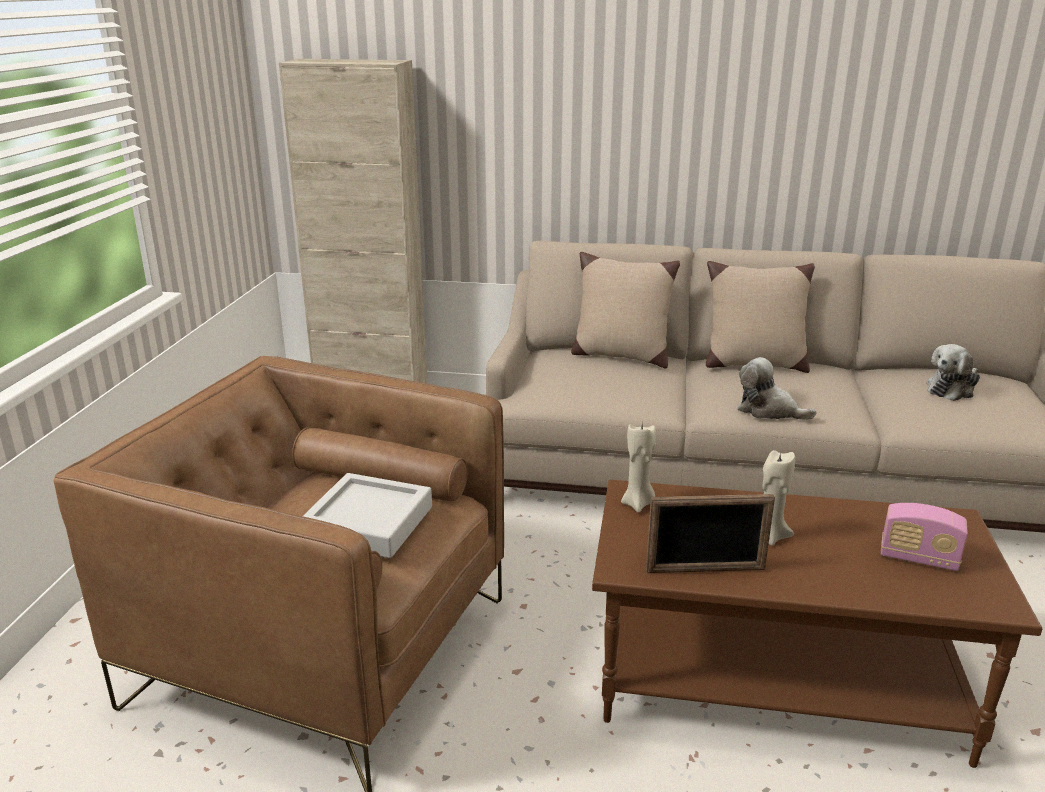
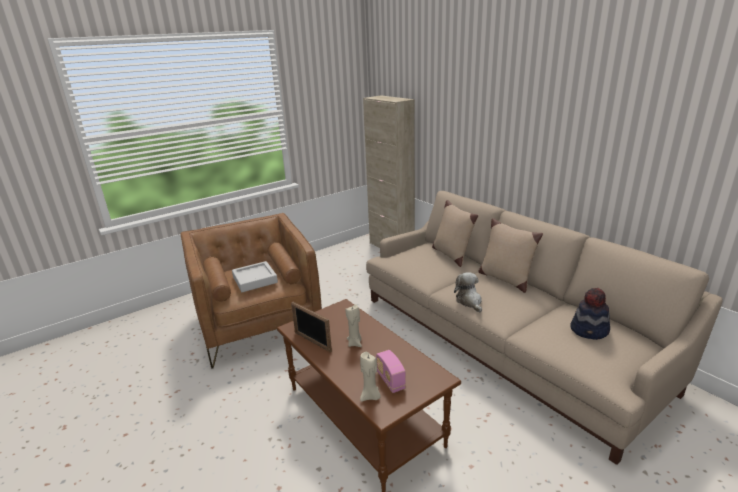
camera: 45 degrees right, 0 degrees up
beige candle [621,424,656,513] -> beige candle moved to [360,352,381,402]
plush toy [927,344,980,401] -> hat [571,288,610,340]

